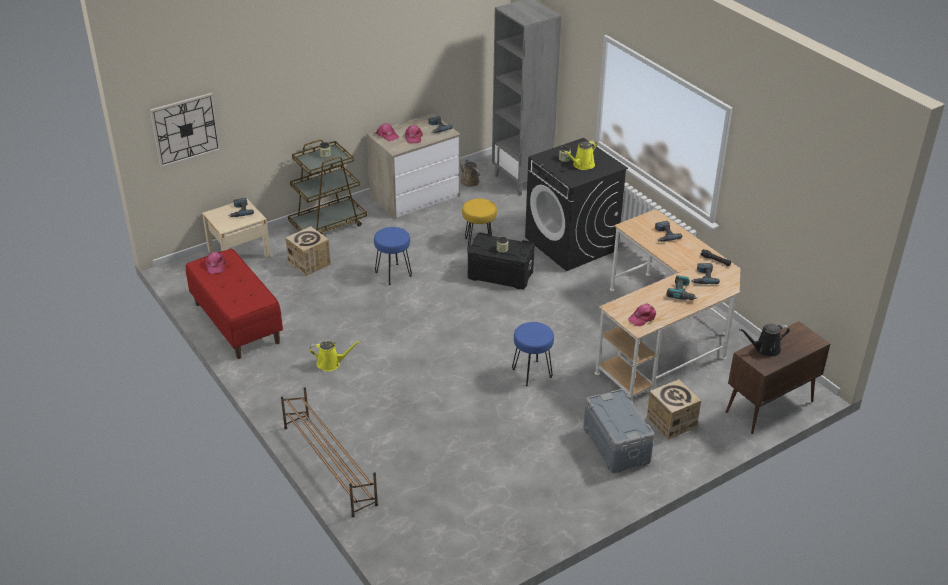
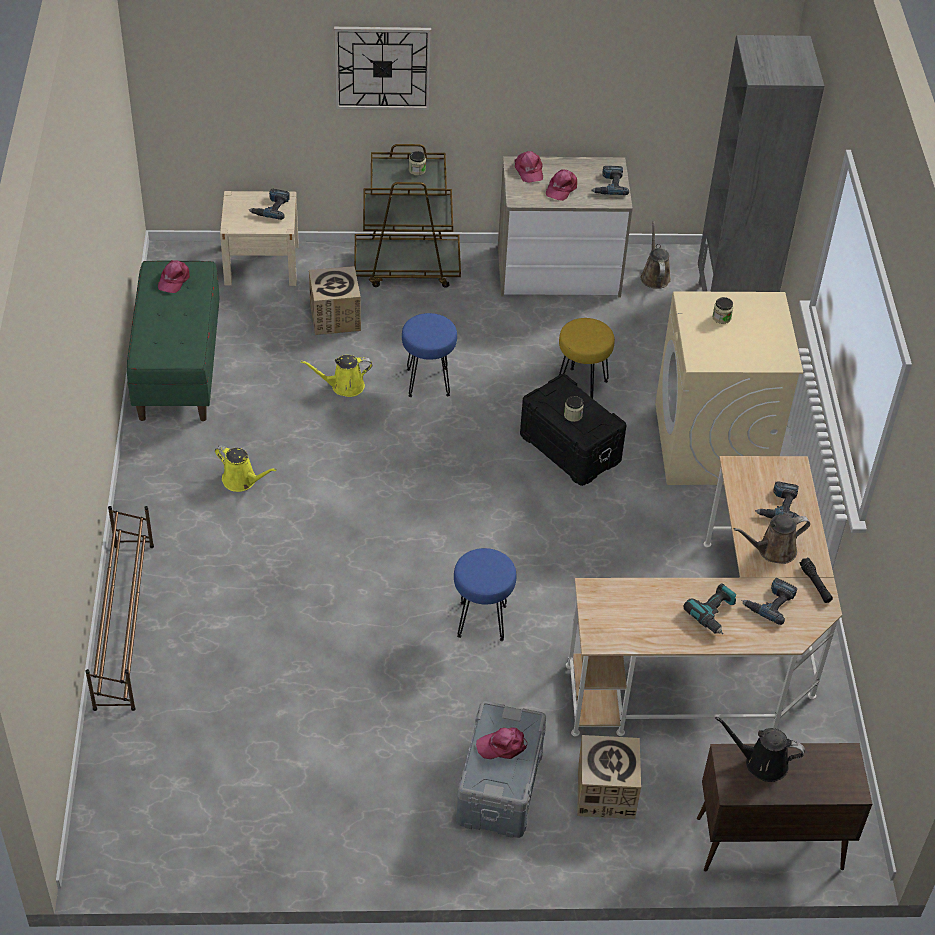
camera: 30 degrees right, 10 degrees up
wall clock [150,93,221,168] -> wall clock moved to [334,27,431,110]
red bench [186,249,283,359] -> green bench [127,261,220,421]
black washing machine [525,138,628,271] -> beige washing machine [655,291,803,485]
yellow watering can [564,140,597,170] -> yellow watering can moved to [301,355,372,397]
pink cap [628,303,656,326] -> pink cap moved to [476,728,527,759]
none -> brown watering can [734,515,810,564]

